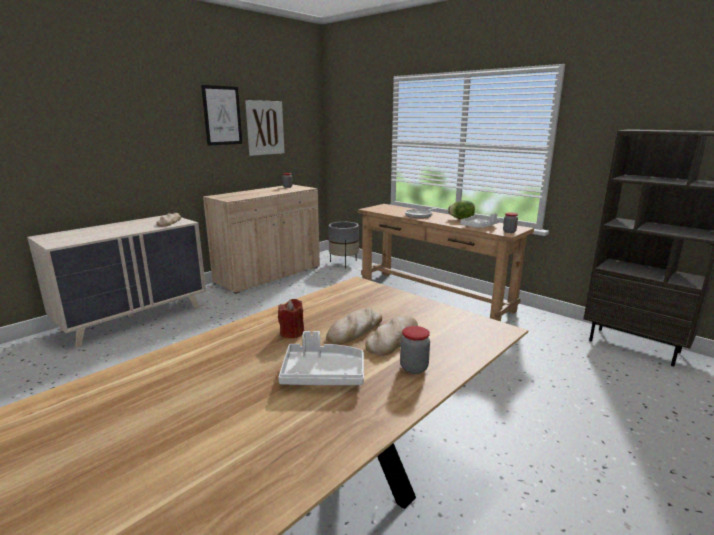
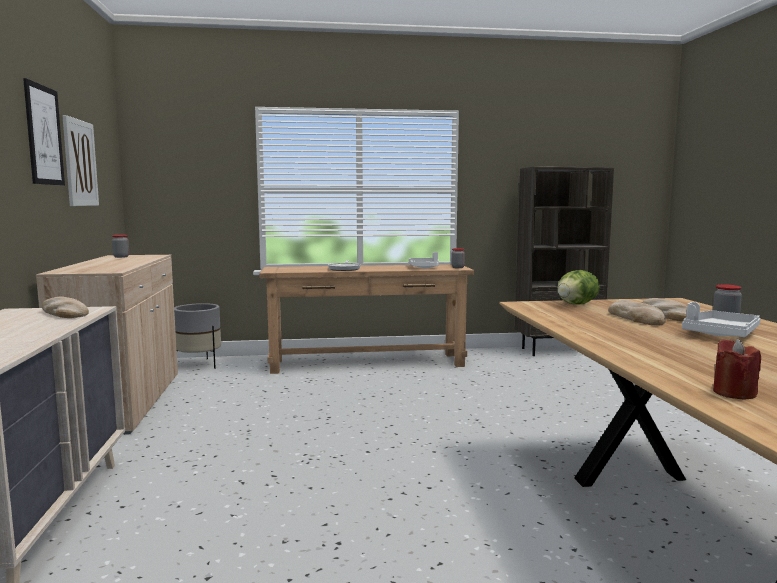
camera: 50 degrees left, 10 degrees down
red candle [278,299,304,338] -> red candle moved to [713,339,761,400]
lettuce [448,200,475,219] -> lettuce moved to [557,270,600,305]

